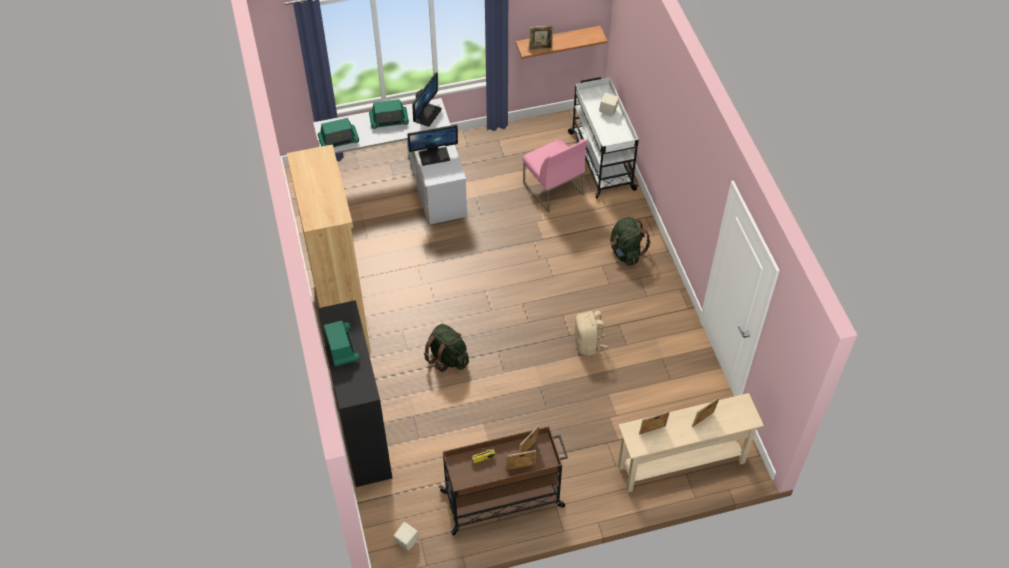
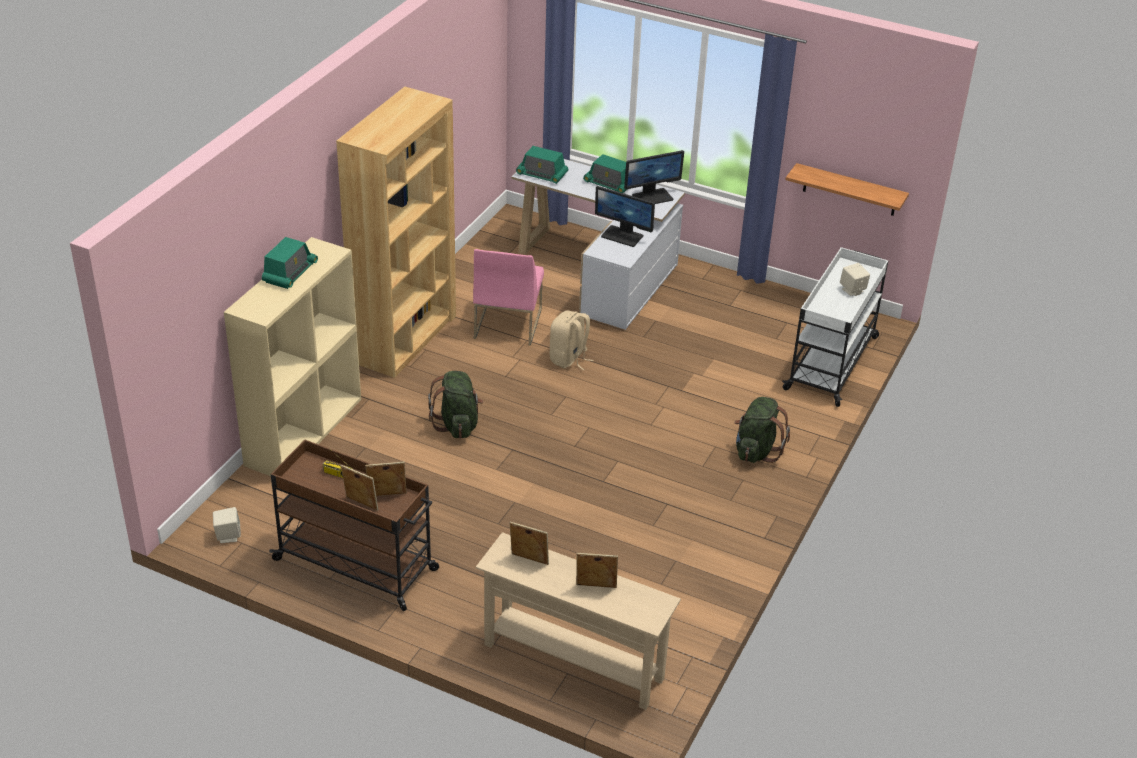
camera: 40 degrees right, 15 degrees down
black bookcase [317,300,392,487] -> beige bookcase [224,237,361,476]
pink chair [523,139,588,212] -> pink chair moved to [473,249,544,346]
picture frame [529,25,553,50] -> none
beige backpack [574,311,607,356] -> beige backpack moved to [550,311,594,370]

